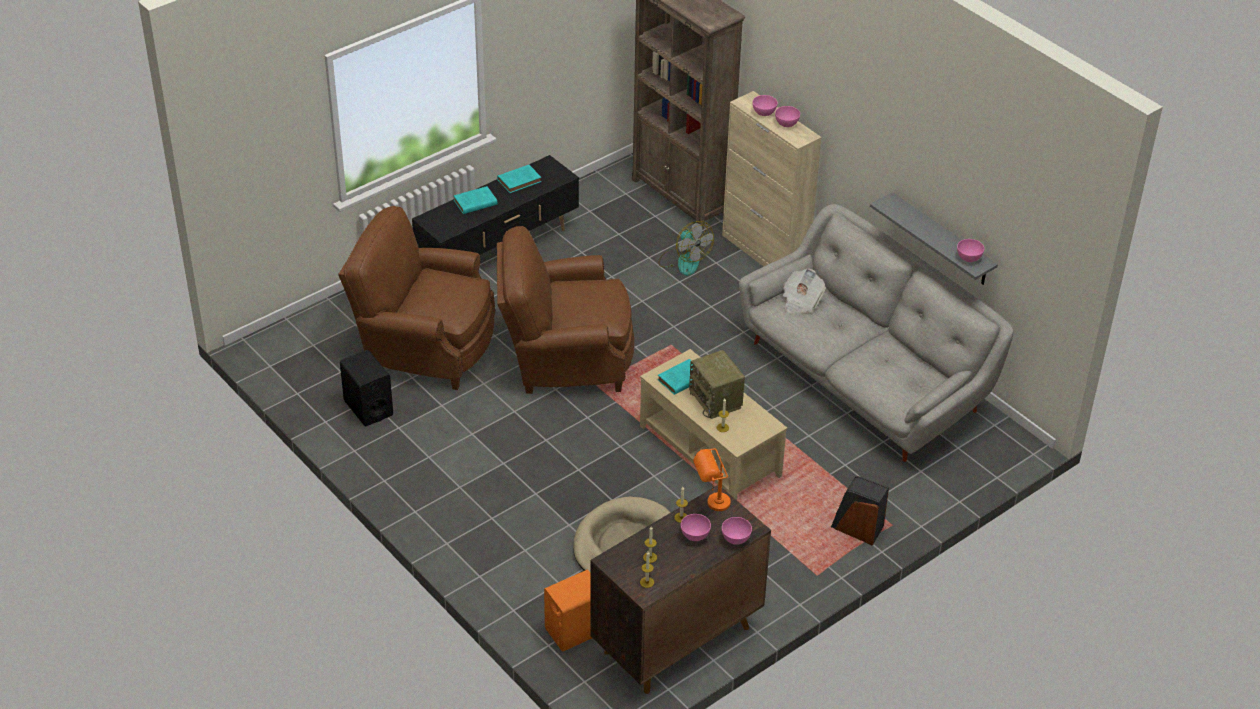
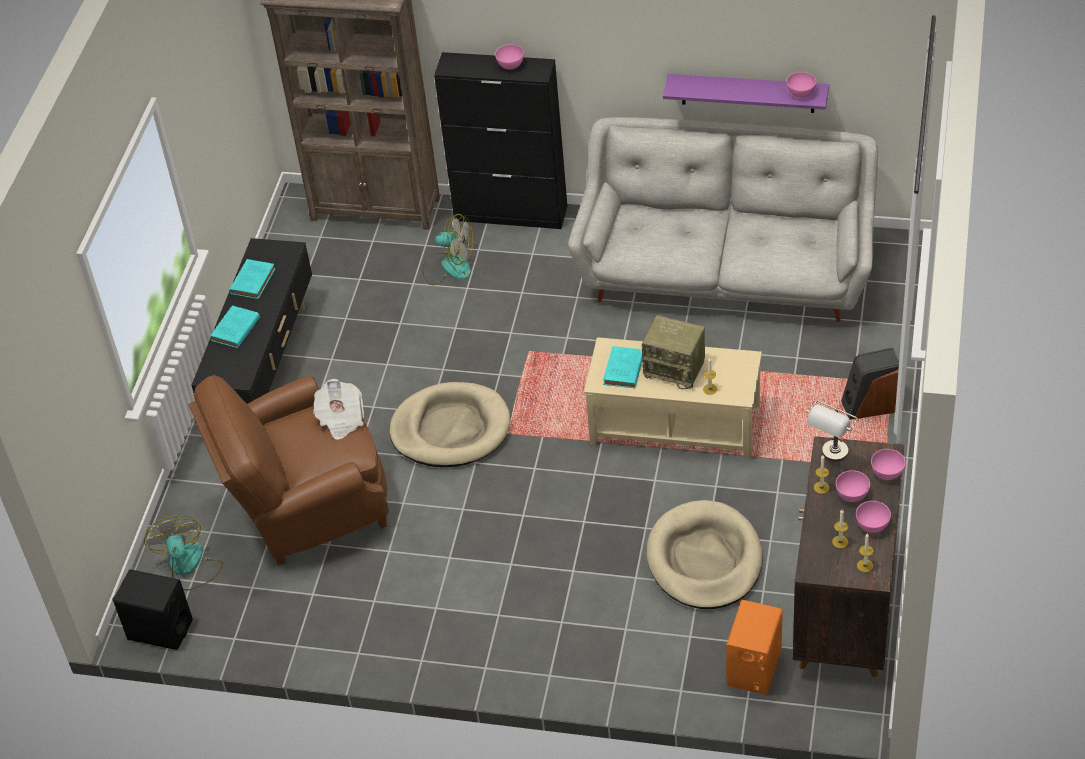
camera: 35 degrees left, 5 degrees up
black speaker [340,350,393,426] -> black speaker moved to [112,569,192,650]
brown armchair [497,226,635,394] -> beige dog bed [390,382,511,467]
orange table lamp [693,448,731,511] -> grey table lamp [806,400,858,462]
beige cabinet [722,91,821,266] -> black cabinet [434,52,567,229]
pink bowl [753,95,777,116] -> pink bowl moved to [856,501,891,533]
newspaper [783,269,825,313] -> newspaper moved to [313,379,364,440]
grey shelf [870,192,998,285] -> purple shelf [663,74,829,113]
none -> fan [144,515,223,591]

